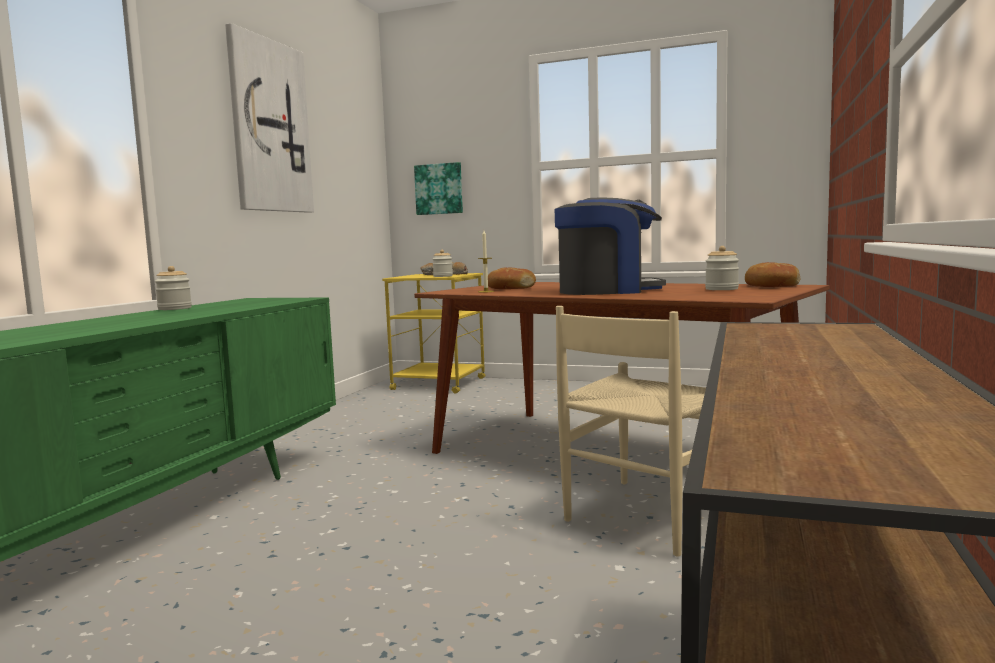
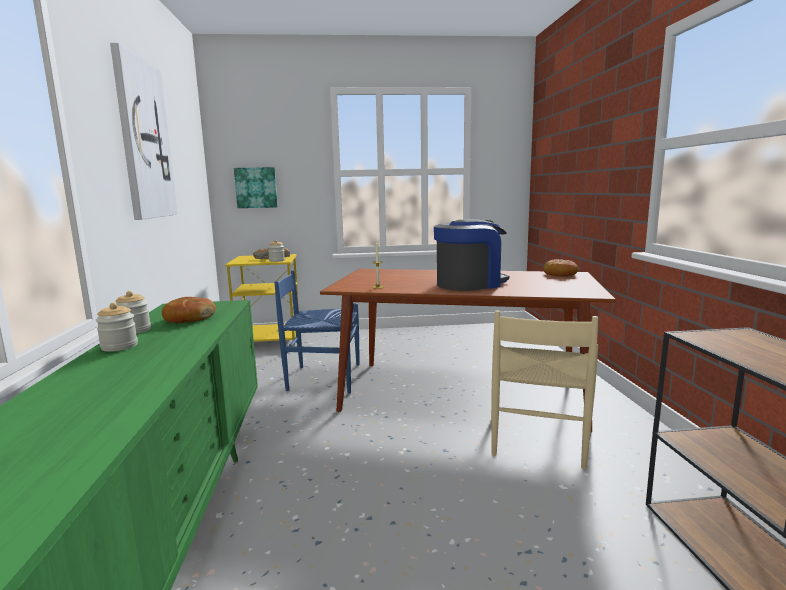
camera: 25 degrees left, 5 degrees up
bread [488,268,536,289] -> bread moved to [162,297,216,323]
jar [705,246,739,290] -> jar moved to [96,303,138,352]
none -> blue chair [275,270,360,394]

